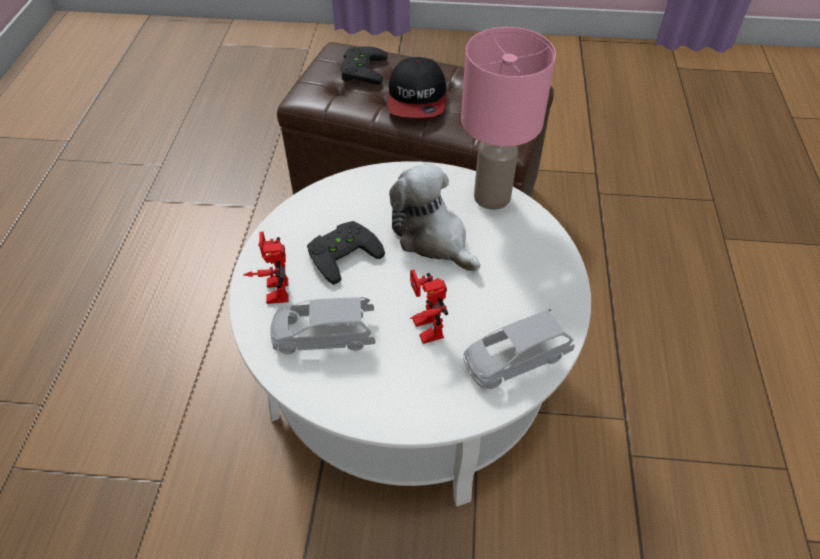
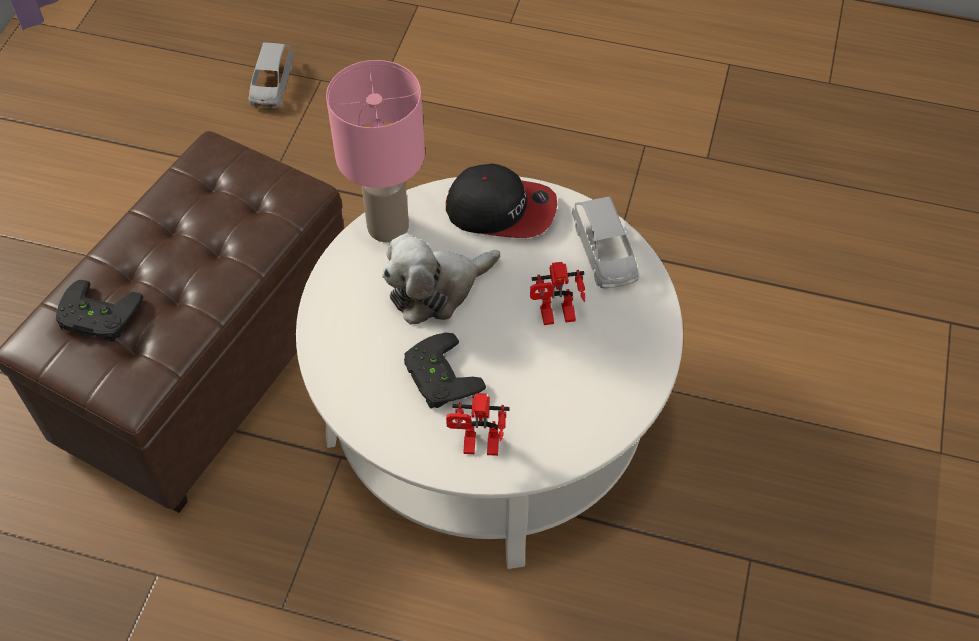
camera: 80 degrees left, 5 degrees up
grey toy car [270,297,375,354] -> grey toy car moved to [249,43,293,108]
cap [387,57,446,118] -> cap moved to [446,164,557,238]

